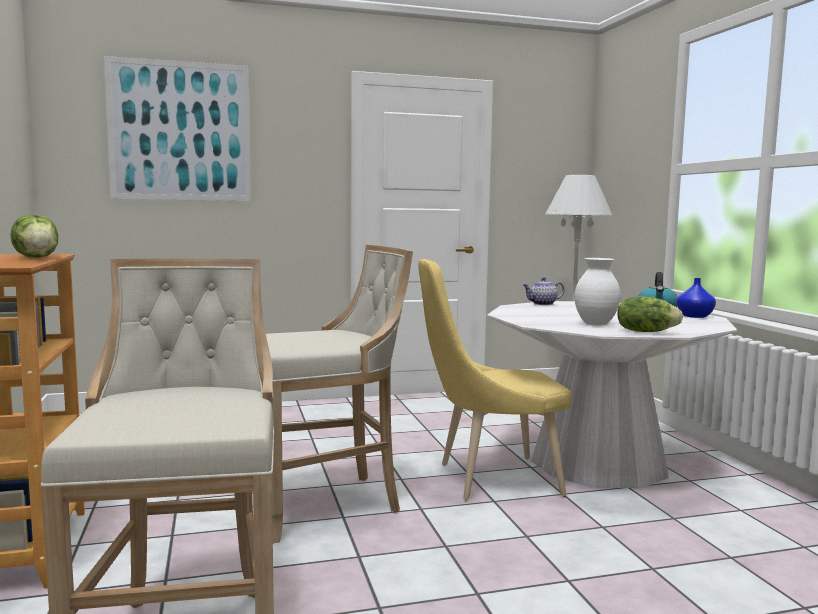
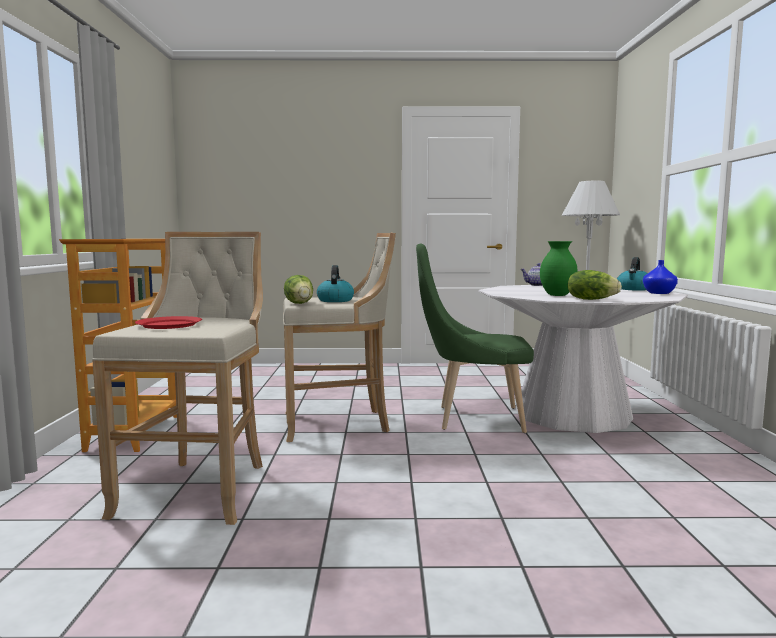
camera: 15 degrees right, 0 degrees up
lettuce [10,215,58,258] -> lettuce moved to [284,275,313,304]
picture [104,56,251,201] -> none
yellow chair [418,259,572,500] -> green chair [416,244,534,433]
white vase [575,258,621,325] -> green vase [540,241,578,296]
none -> red plate [135,316,202,329]
none -> kettle [317,265,354,302]

